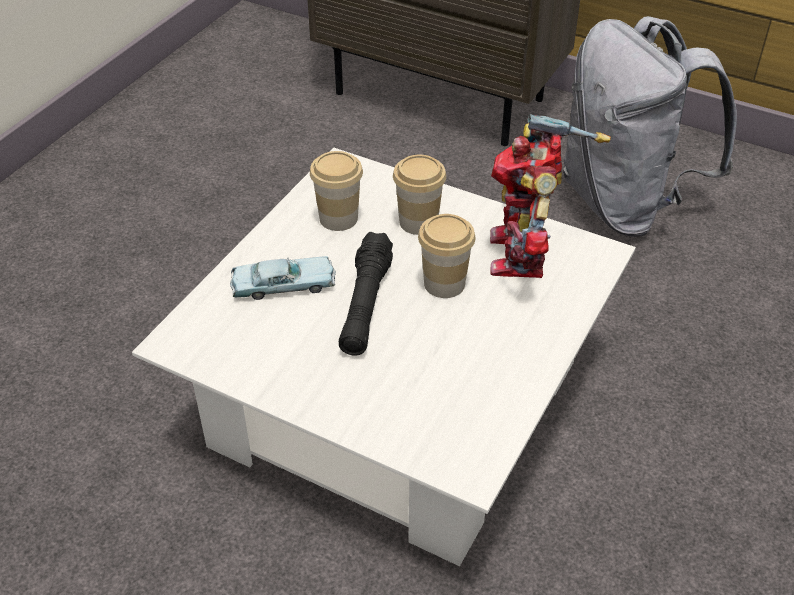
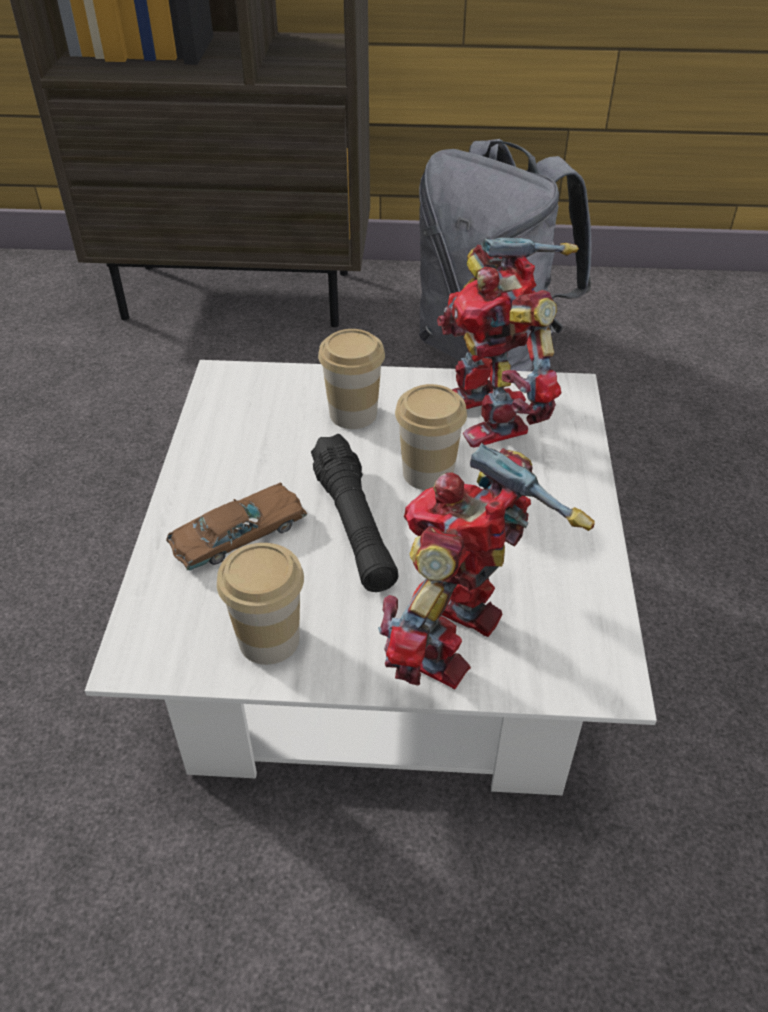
camera: 25 degrees left, 0 degrees up
blue toy car [230,256,336,300] -> brown toy car [166,482,307,571]
cup [310,151,363,231] -> cup moved to [217,543,304,665]
none -> toy robot [378,443,595,689]

